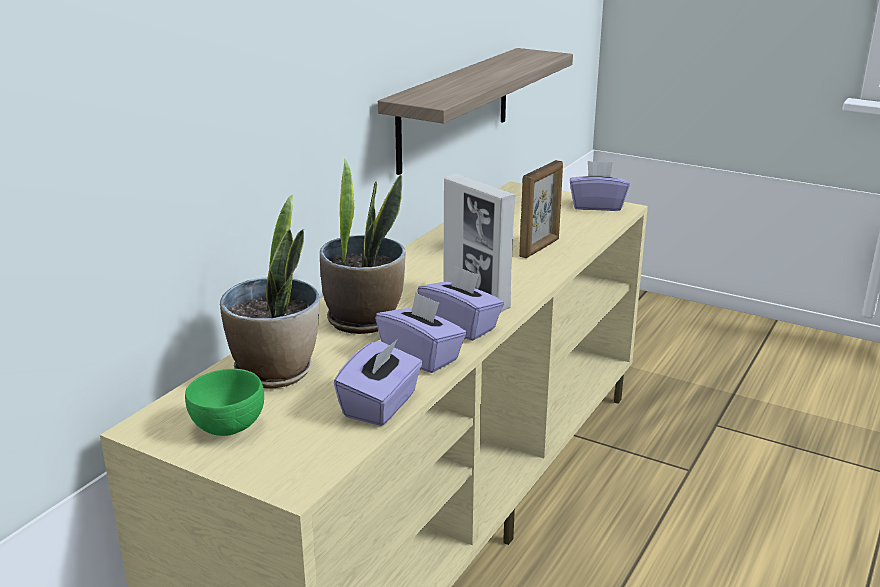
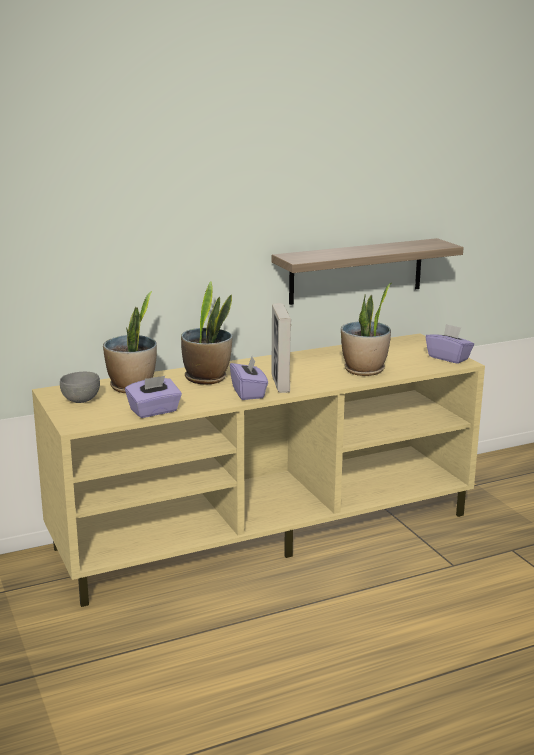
camera: 35 degrees right, 5 degrees down
green bowl [185,369,264,436] -> grey bowl [60,372,100,403]
purple tissue box [375,292,467,373] -> none
picture frame [519,160,563,258] -> potted plant [341,283,391,376]

